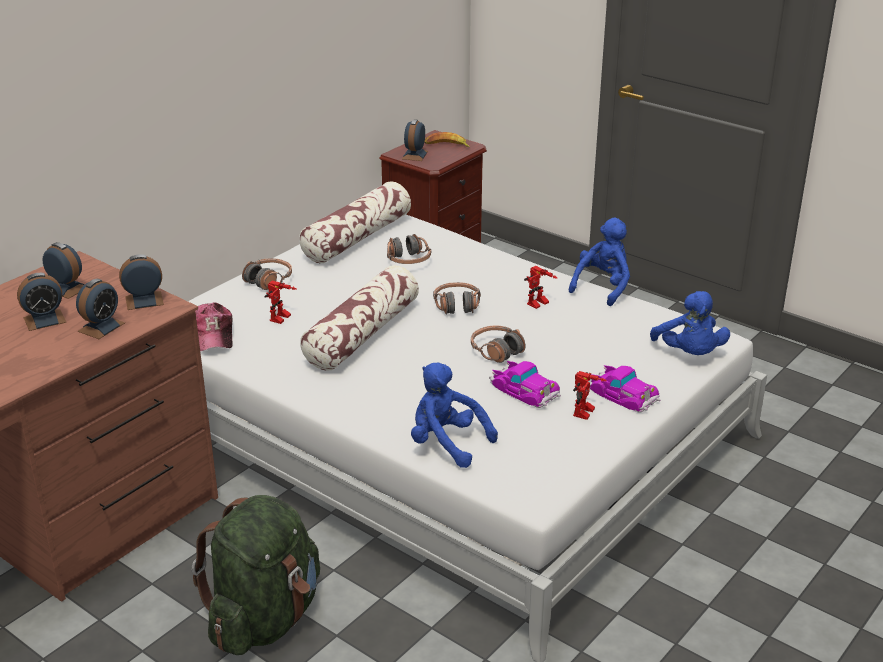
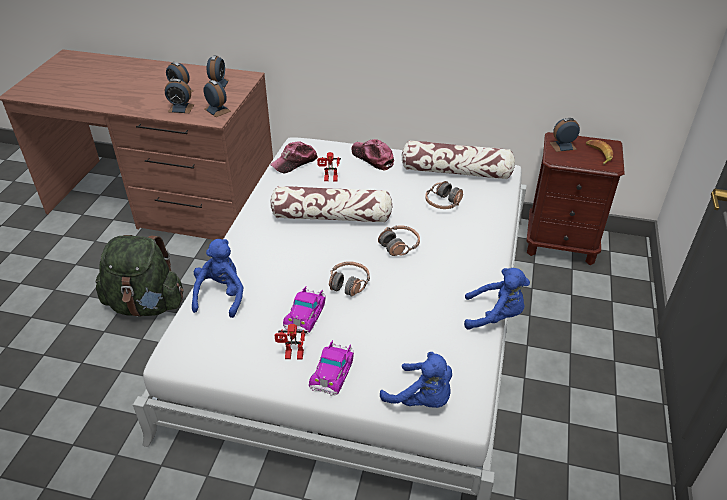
camera: 65 degrees right, 10 degrees up
headphones [242,258,292,290] -> cap [351,139,394,170]
toy robot [524,266,558,309] -> none
blue plush toy [650,291,730,355] -> blue plush toy turned 105 degrees counterclockwise [380,352,452,408]

